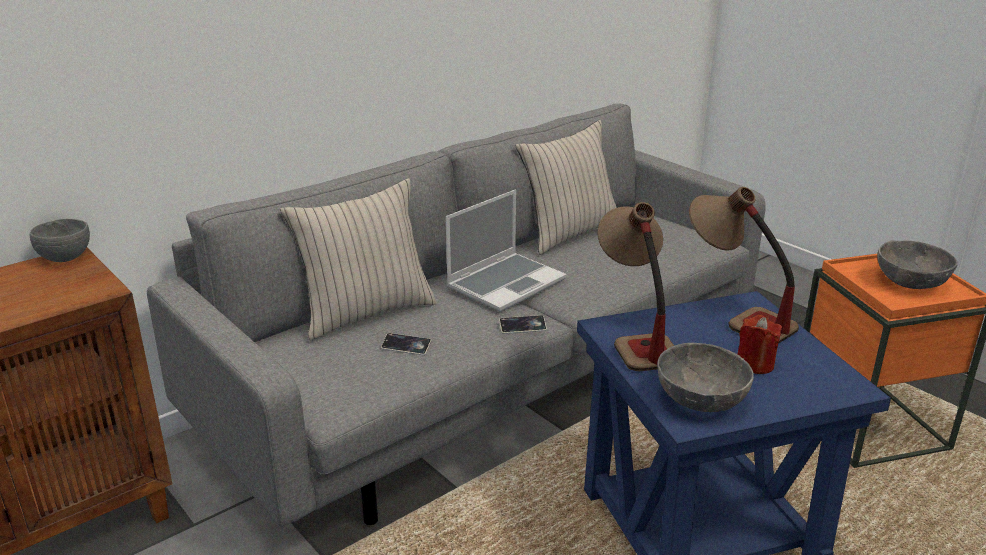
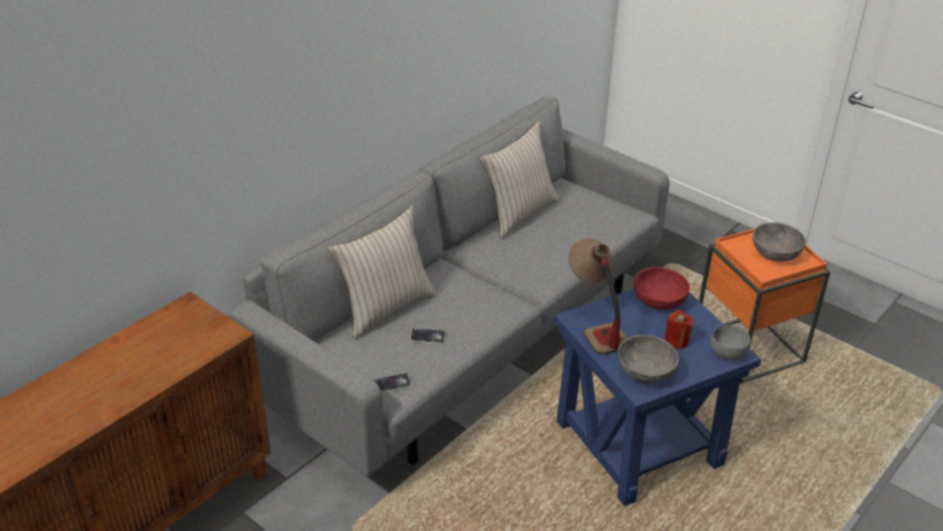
camera: 10 degrees left, 10 degrees up
grey bowl [30,219,90,262] -> grey bowl moved to [710,325,751,360]
laptop [446,189,567,312] -> none
phone [499,315,547,334] -> phone moved to [373,373,411,393]
table lamp [689,187,799,344] -> red bowl [634,267,690,310]

